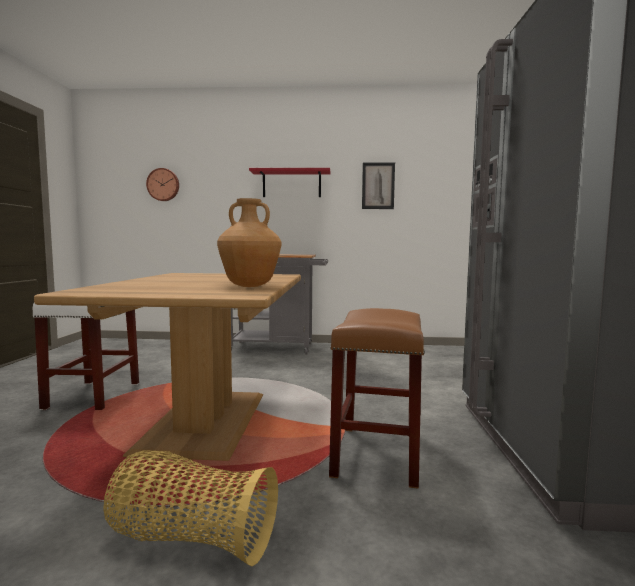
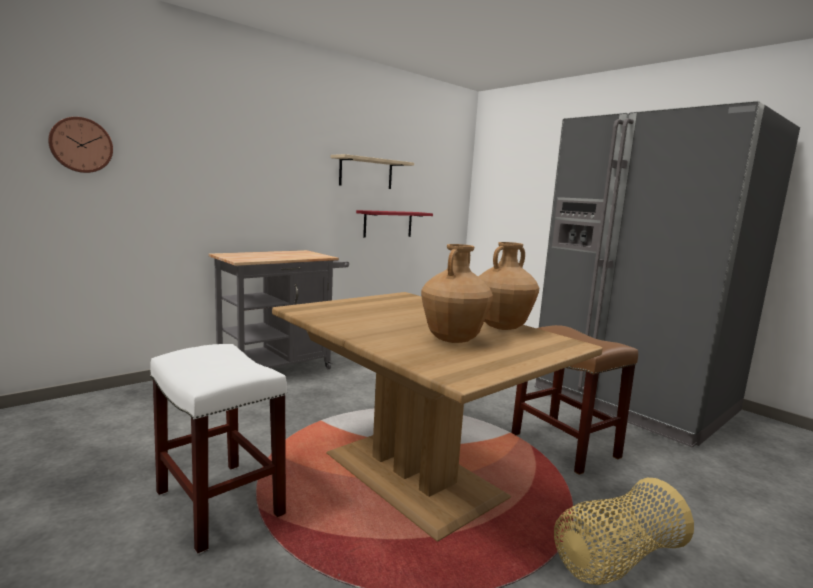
camera: 45 degrees left, 5 degrees up
red shelf [249,168,331,197] -> red shelf moved to [356,210,433,238]
picture [362,163,395,209] -> beige shelf [331,154,414,189]
none -> brown vase [421,244,493,343]

